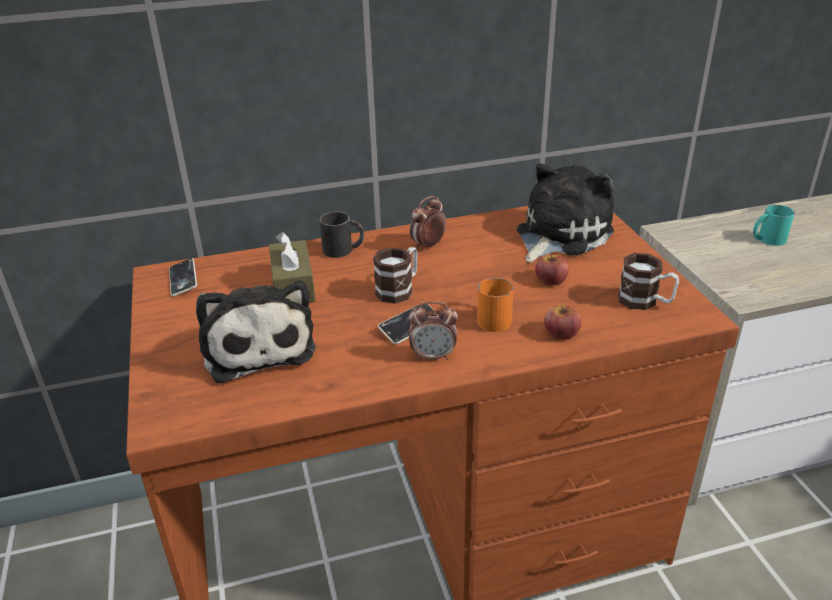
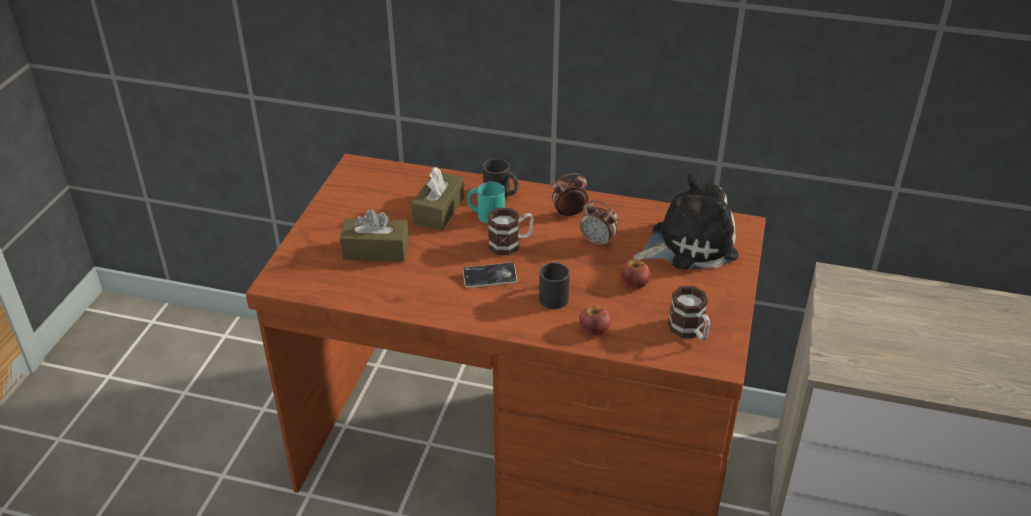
camera: 30 degrees right, 5 degrees up
phone [169,258,197,297] -> none
plush toy [196,281,316,383] -> brown tissue box [340,209,409,262]
alarm clock [409,301,458,360] -> alarm clock moved to [580,200,618,248]
orange mug [477,278,514,332] -> black mug [539,261,570,309]
turquoise mug [753,205,795,246] -> turquoise mug moved to [467,182,505,224]

